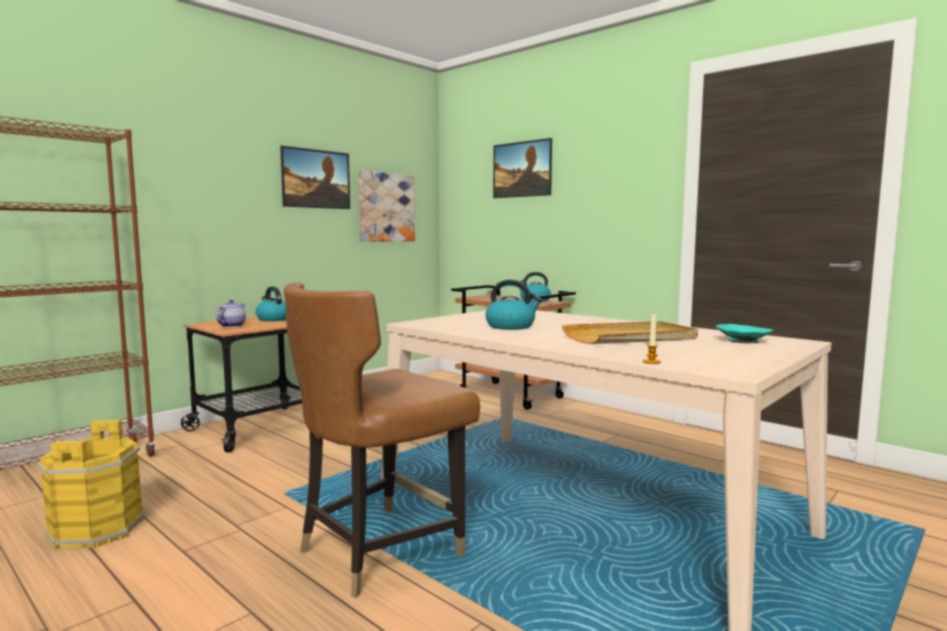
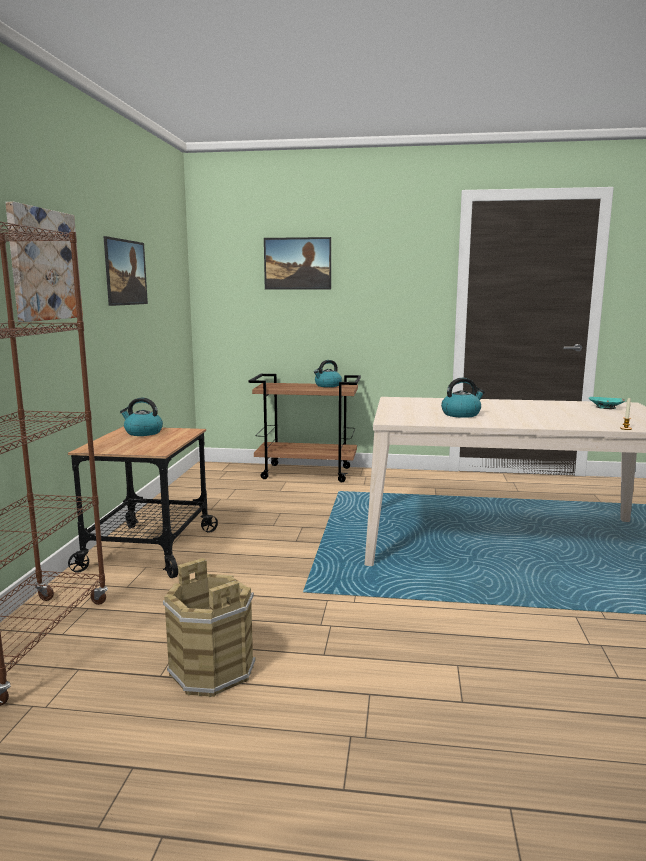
camera: 35 degrees left, 5 degrees up
yellow bucket [38,420,145,549] -> brown bucket [163,558,255,697]
teapot [216,300,246,327] -> none
brown chair [284,282,480,598] -> none
picture [359,171,415,242] -> picture moved to [5,202,83,322]
beige tray [562,321,698,344] -> none

